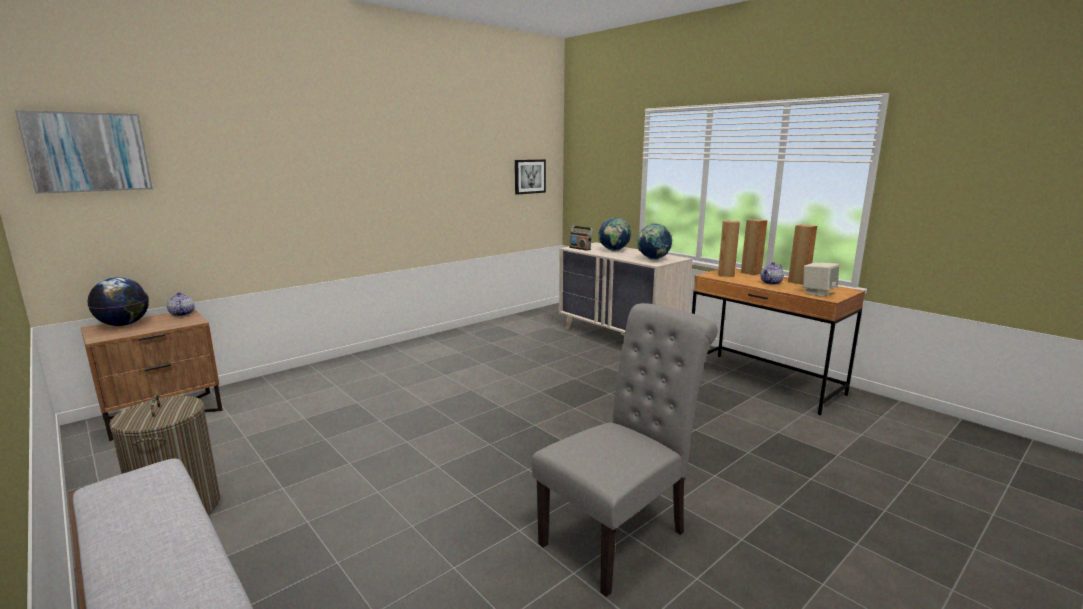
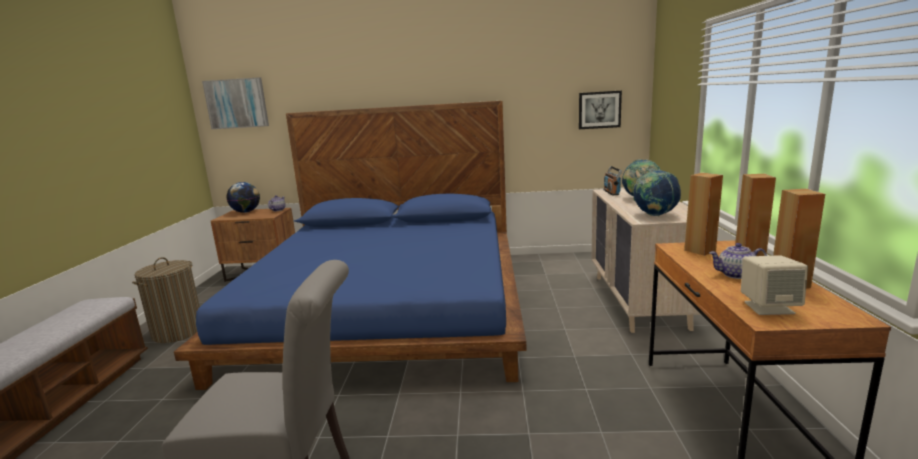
camera: 45 degrees right, 0 degrees up
none -> blue bed [174,101,527,390]

